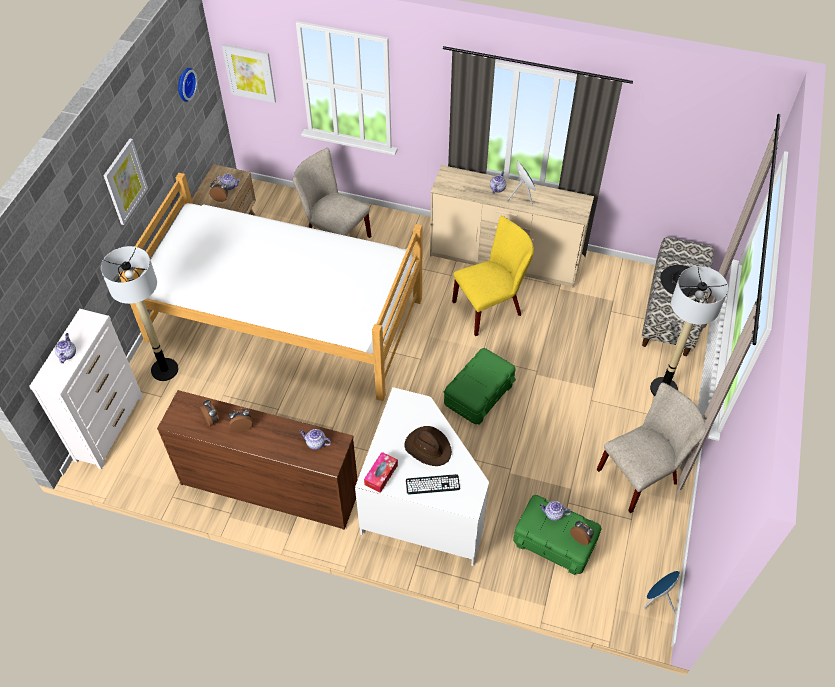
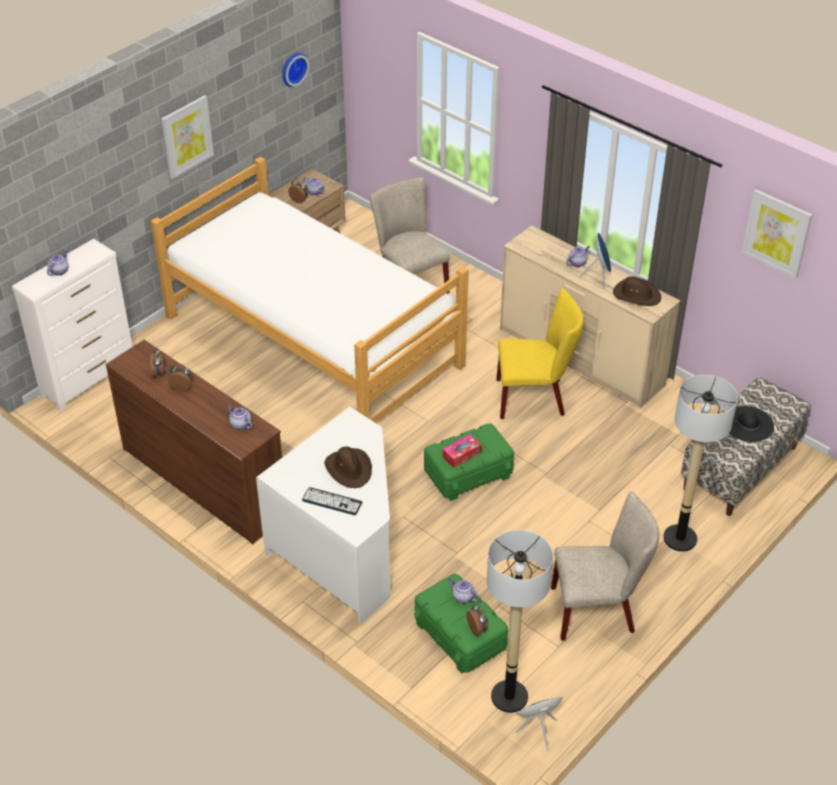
camera: 25 degrees right, 10 degrees down
floor lamp [101,246,178,381] -> floor lamp moved to [487,530,553,713]
picture [222,44,276,103] -> picture moved to [742,189,812,279]
tissue box [364,452,398,493] -> tissue box moved to [442,434,482,468]
none -> brown hat [613,276,661,306]

